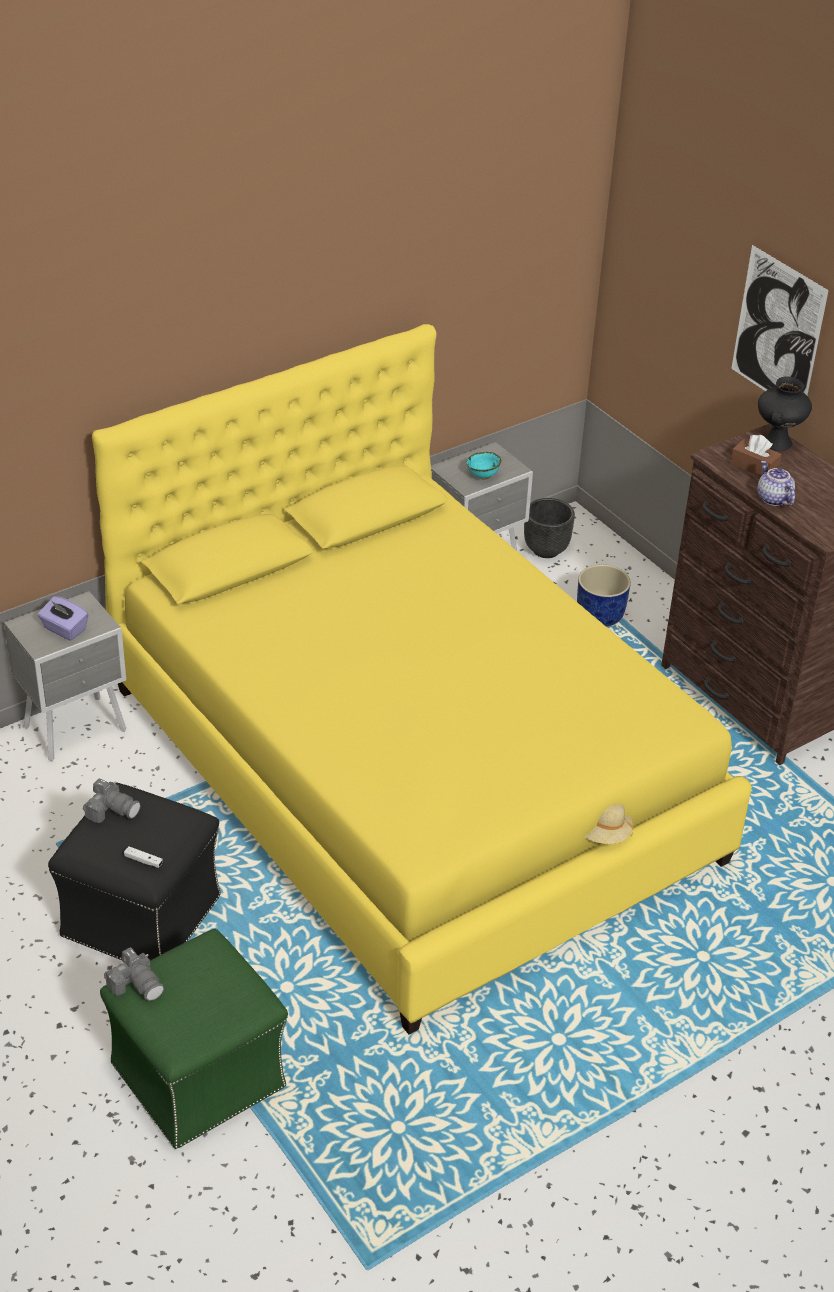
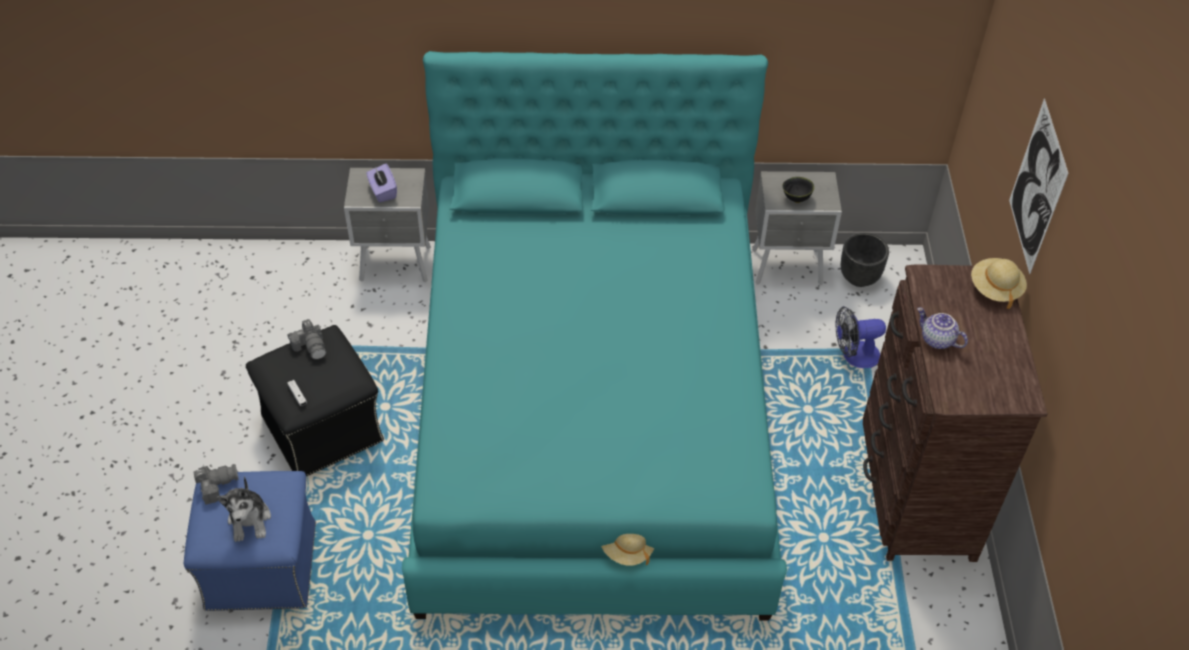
camera: 35 degrees right, 10 degrees up
yellow bed [92,324,752,1035] -> turquoise bed [402,51,787,620]
green ottoman [100,929,288,1149] -> blue ottoman [184,471,316,611]
camera [104,947,164,1001] -> camera turned 105 degrees counterclockwise [194,464,239,505]
turquoise bowl [466,452,501,480] -> black bowl [782,177,814,203]
blue planter [577,565,631,627] -> fan [836,306,886,368]
brown tissue box [730,435,782,476] -> none
teapot [757,461,795,506] -> teapot turned 60 degrees counterclockwise [917,307,968,349]
black vase [758,377,812,451] -> beige hat [971,258,1027,309]
none -> plush toy [217,477,271,542]

